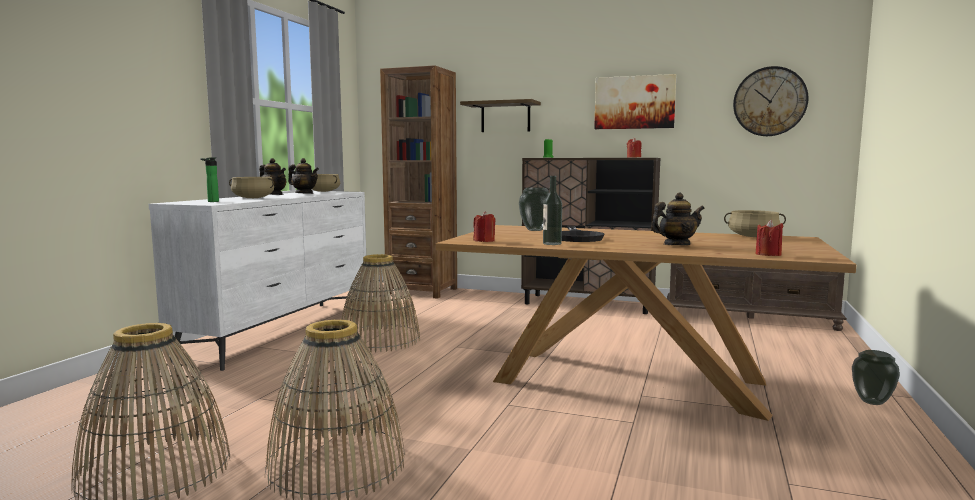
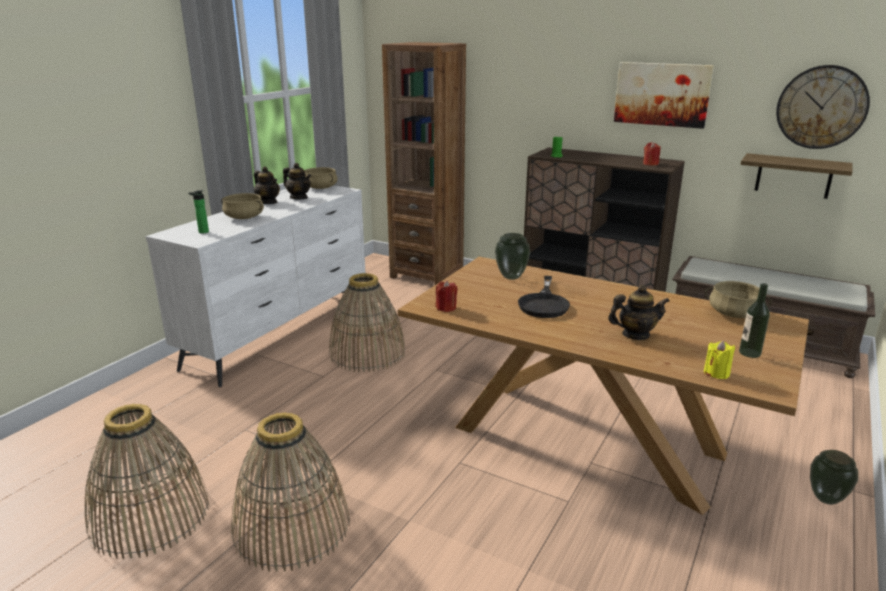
camera: 10 degrees right, 15 degrees up
shelf [460,99,541,132] -> shelf moved to [740,153,853,199]
bottle [543,176,562,245] -> bottle moved to [739,283,770,358]
red candle [755,220,783,256] -> yellow candle [704,341,735,379]

